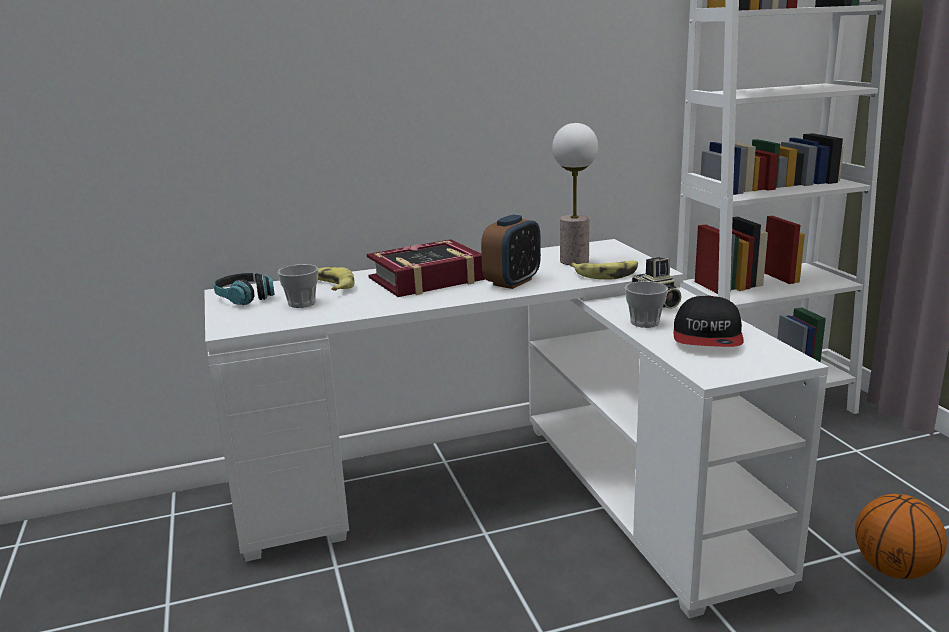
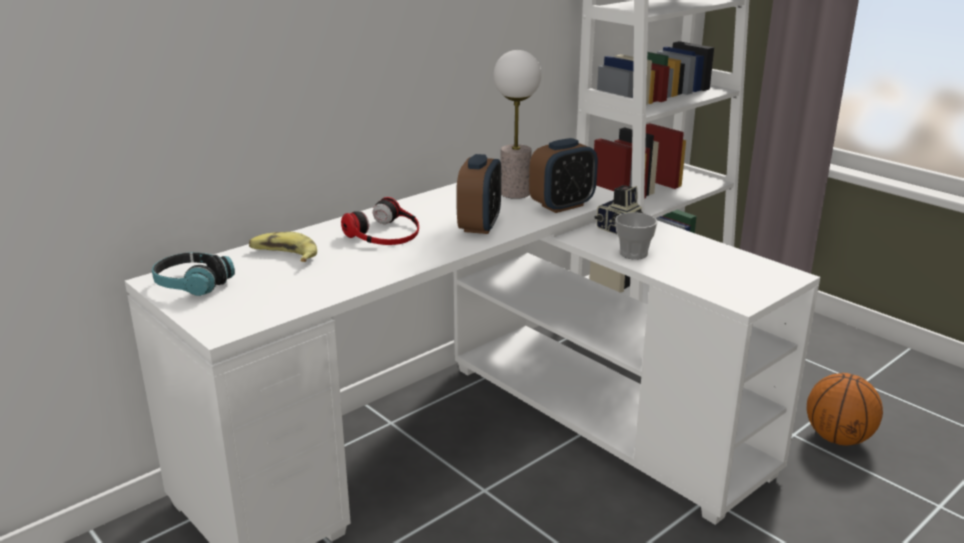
camera: 25 degrees left, 5 degrees up
cup [277,264,318,308] -> none
book [367,239,485,297] -> headphones [341,197,419,245]
banana [570,261,638,280] -> alarm clock [529,138,598,213]
cap [674,295,744,347] -> none

